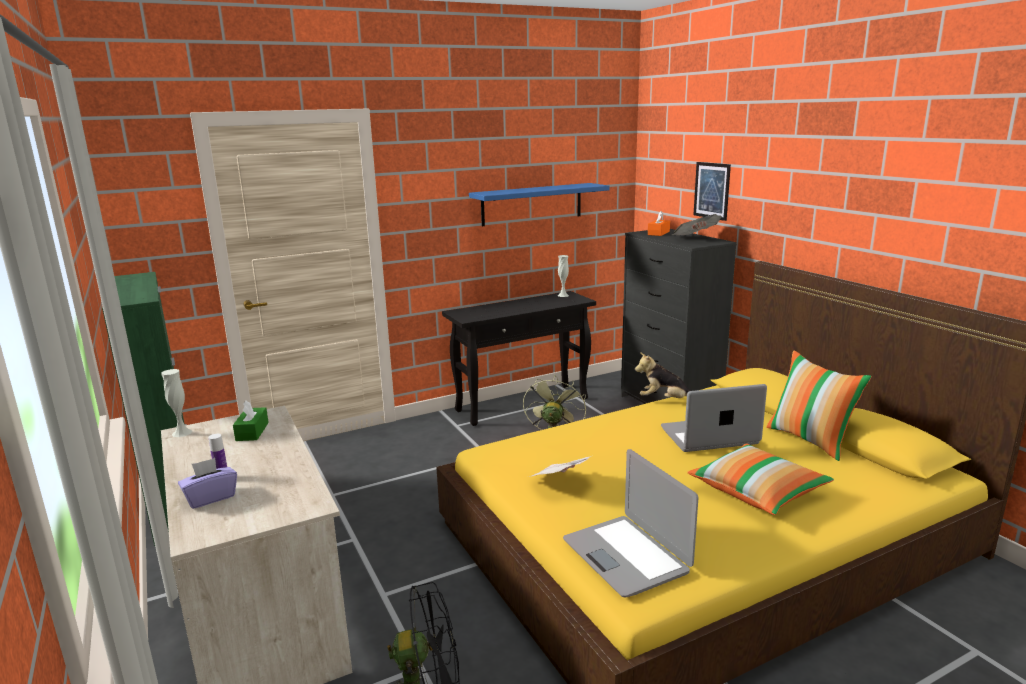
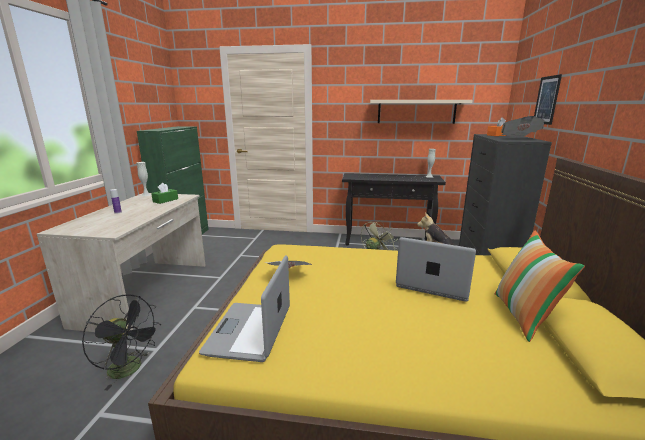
camera: 35 degrees right, 0 degrees up
purple tissue box [178,458,237,509] -> none
blue shelf [469,183,610,226] -> beige shelf [370,100,473,124]
pillow [687,443,834,515] -> none

